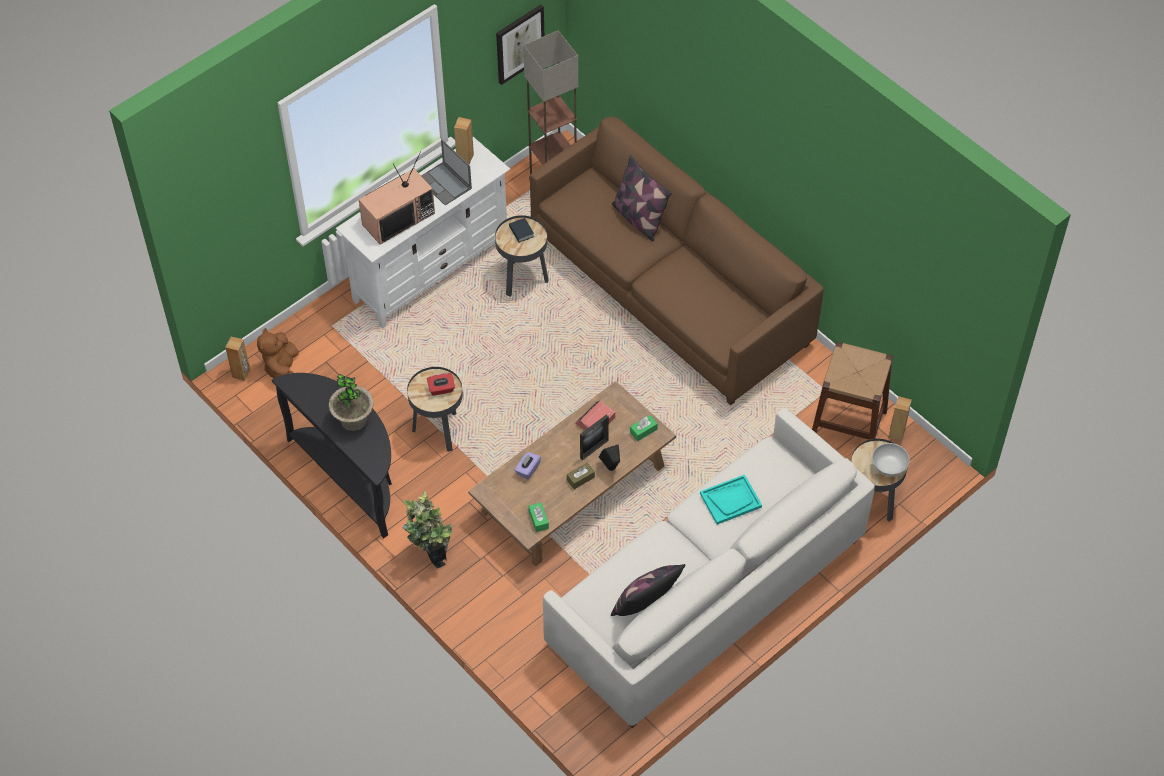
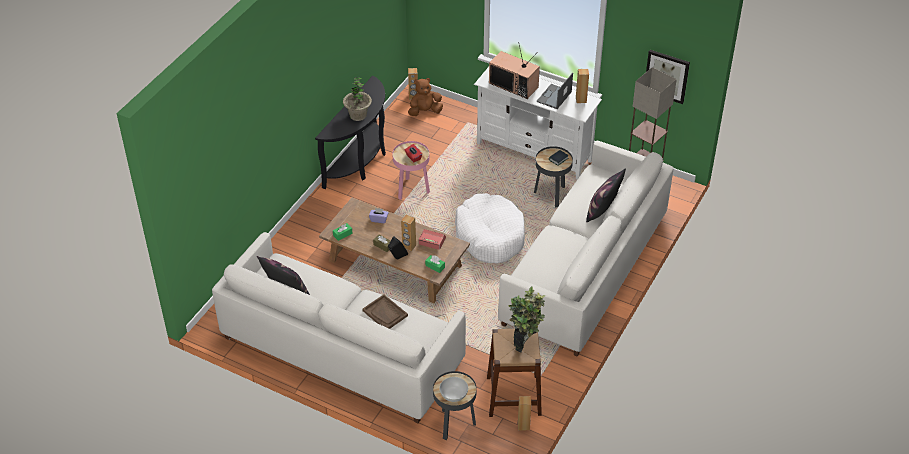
camera: 70 degrees right, 10 degrees down
potted plant [402,491,453,568] -> potted plant moved to [508,286,546,353]
black side table [407,367,463,452] -> pink side table [392,141,430,200]
brown sofa [530,117,824,405] -> white sofa [498,141,674,357]
picture frame [580,415,609,460] -> brown speaker [401,214,416,251]
turquoise tray [700,475,762,525] -> brown tray [362,294,408,329]
none -> white dog bed [455,193,525,263]

